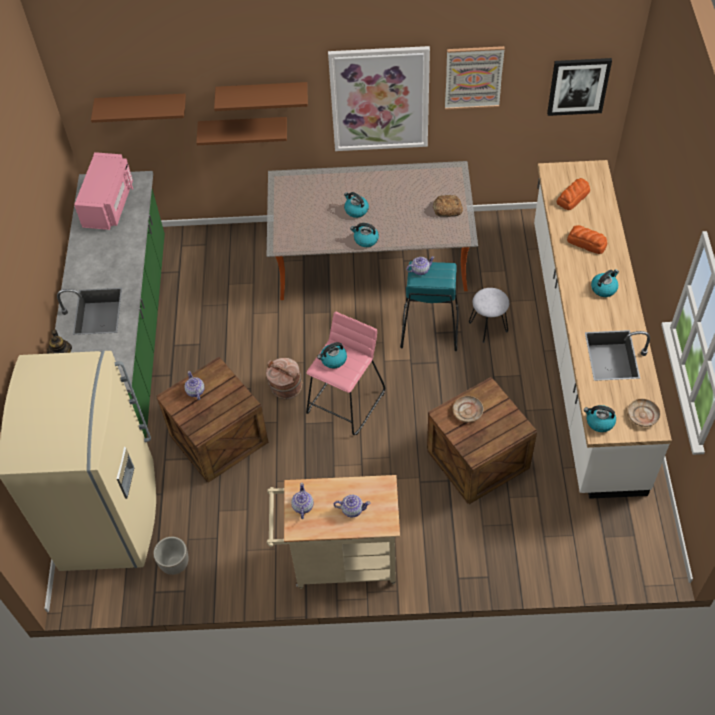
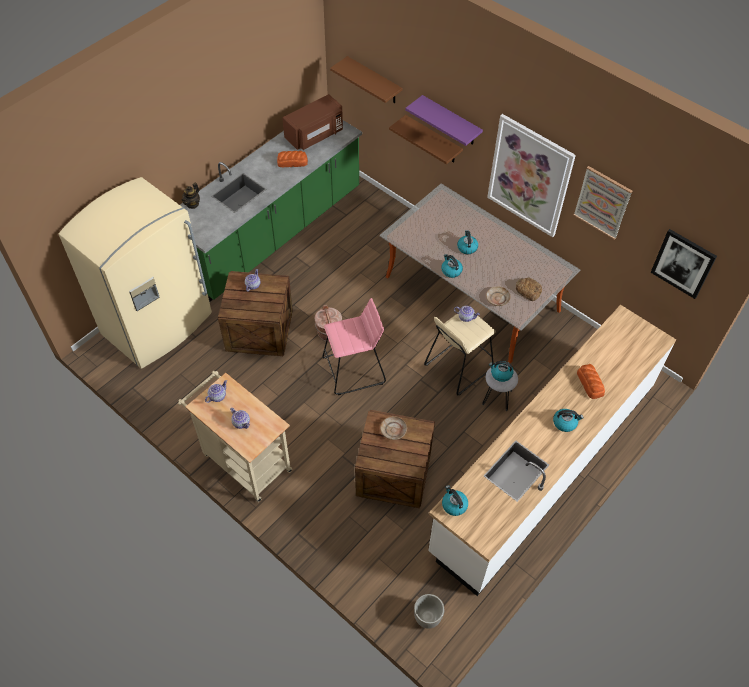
camera: 40 degrees right, 0 degrees up
pink microwave [74,152,133,230] -> brown microwave [282,94,343,150]
planter [153,537,189,575] -> planter moved to [414,594,444,629]
brown shelf [214,82,308,111] -> purple shelf [405,95,483,146]
kettle [317,342,347,369] -> kettle moved to [489,361,514,382]
turquoise stool [400,261,459,351] -> beige stool [424,313,496,395]
bread [557,178,590,210] -> bread moved to [277,151,308,167]
beige plate [628,399,661,427] -> beige plate moved to [486,286,511,306]

